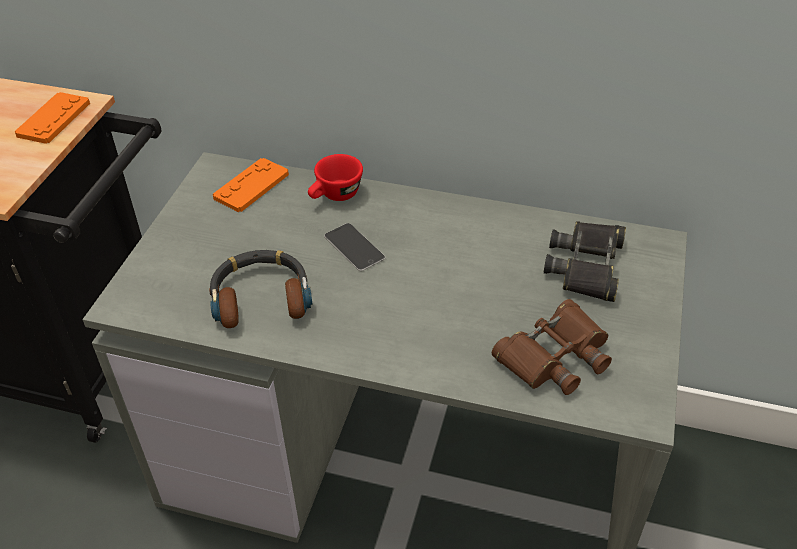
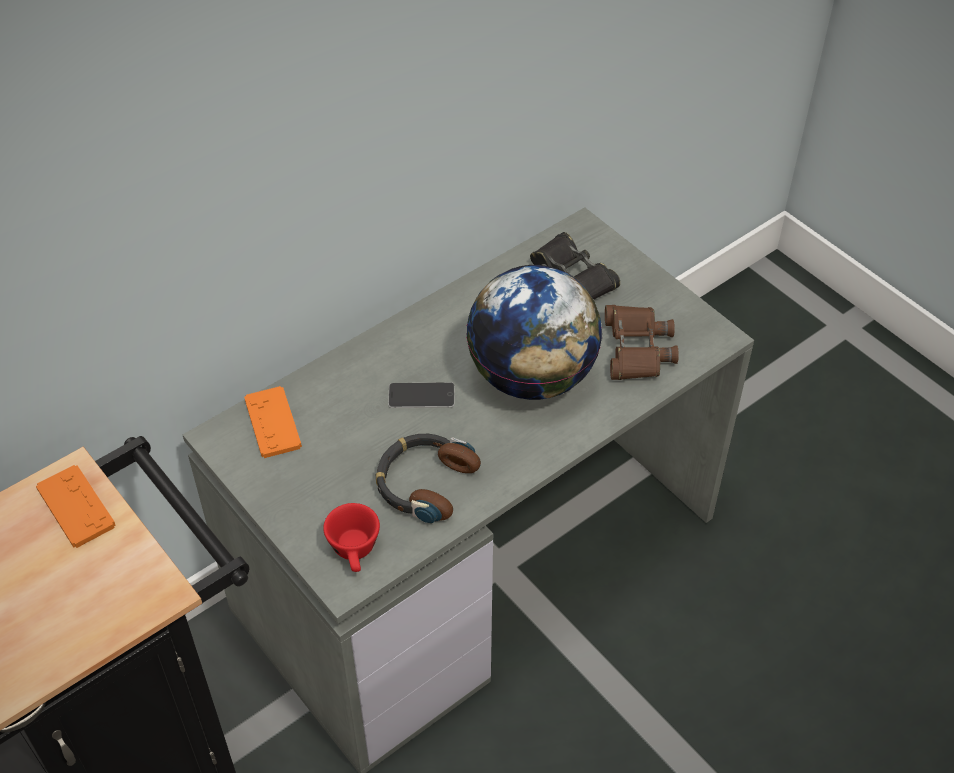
camera: 55 degrees left, 5 degrees up
red cup [308,154,363,201] -> red cup moved to [323,503,380,572]
none -> globe [466,265,602,400]

